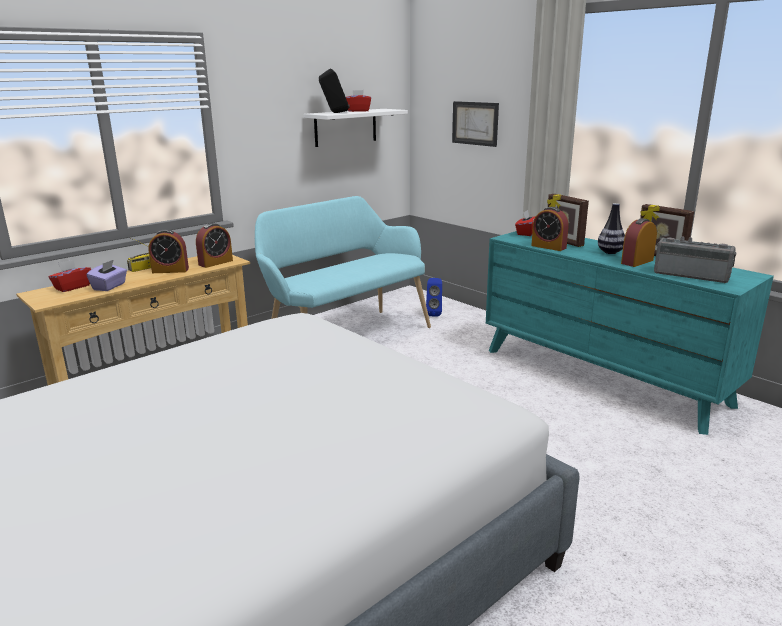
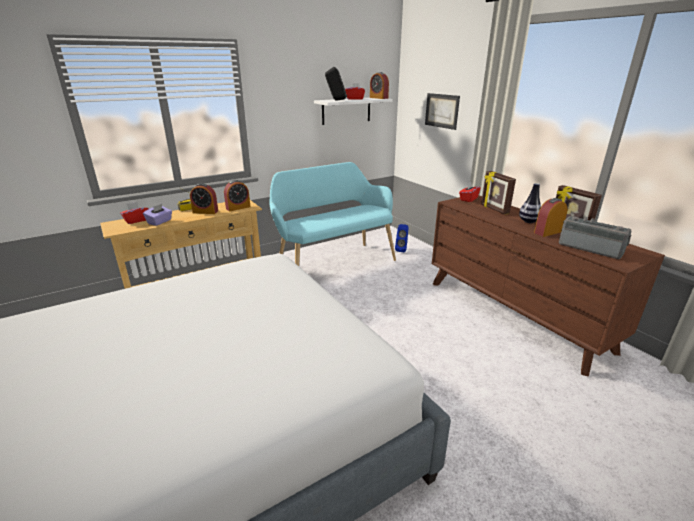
camera: 10 degrees right, 5 degrees up
turquoise dresser [486,231,774,435] -> brown dresser [432,195,665,377]
alarm clock [531,207,569,251] -> alarm clock moved to [370,72,389,99]

